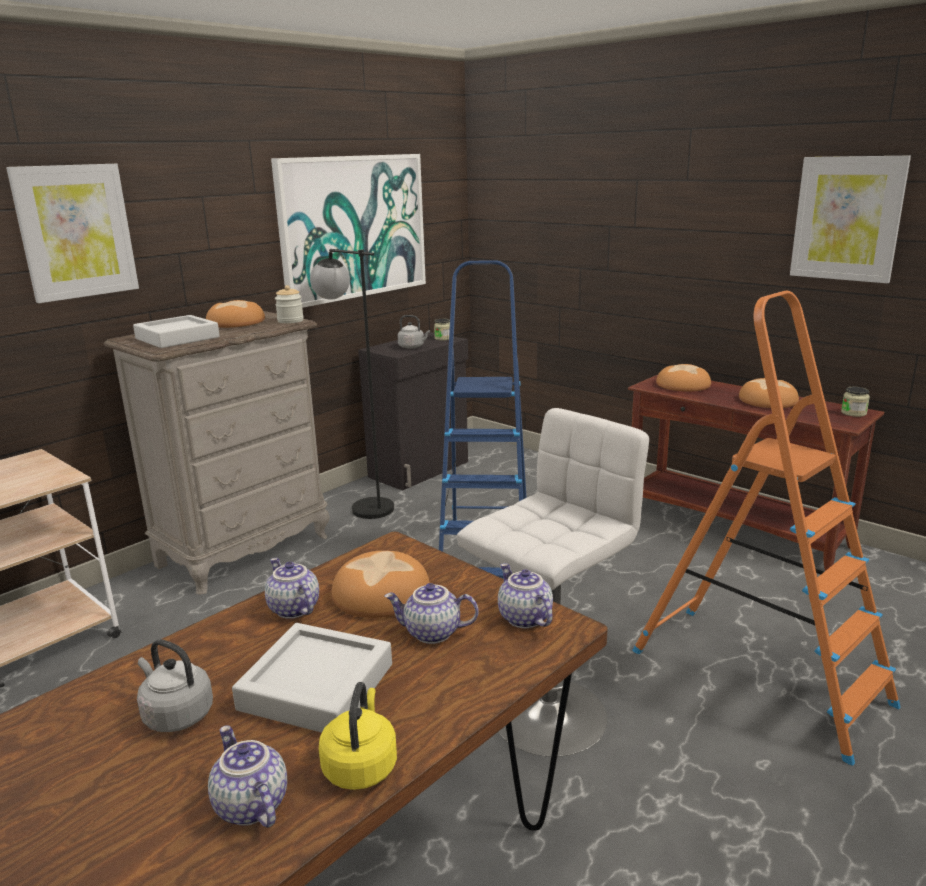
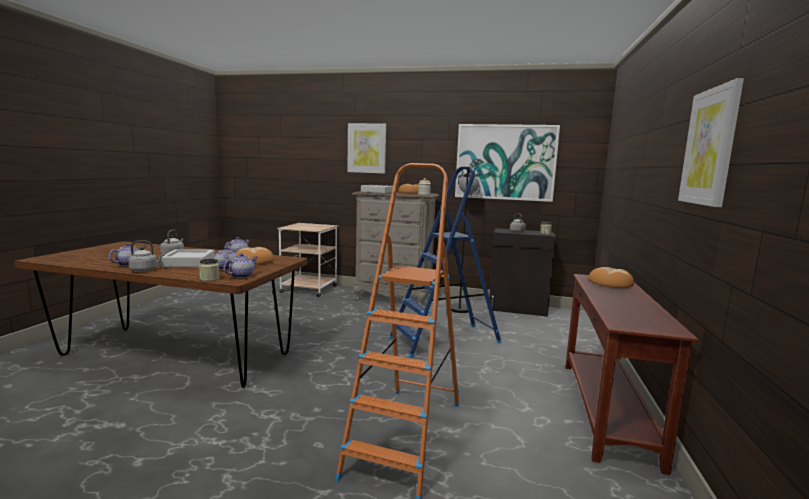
camera: 60 degrees right, 10 degrees down
yellow kettle [319,682,397,790] -> grey kettle [128,240,165,272]
white stool [457,408,649,757] -> none
bread [739,378,799,408] -> none
jar [841,387,870,417] -> jar moved to [199,259,220,281]

